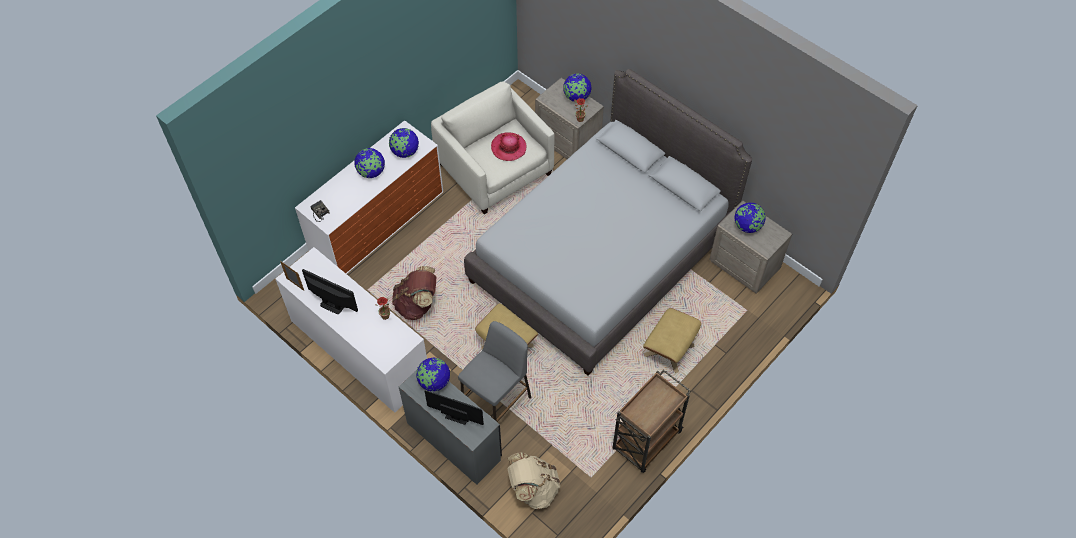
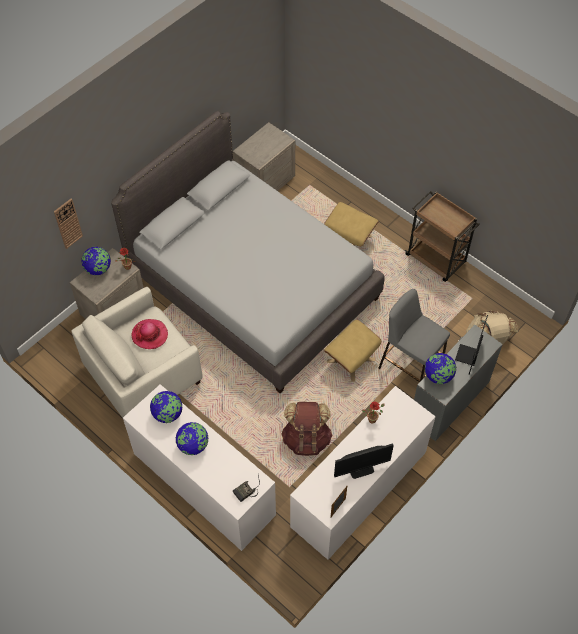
camera: 90 degrees left, 0 degrees up
monitor [302,269,358,314] -> monitor turned 135 degrees counterclockwise [334,443,394,479]
globe [735,202,766,233] -> none
none -> wall clock [54,199,83,249]

